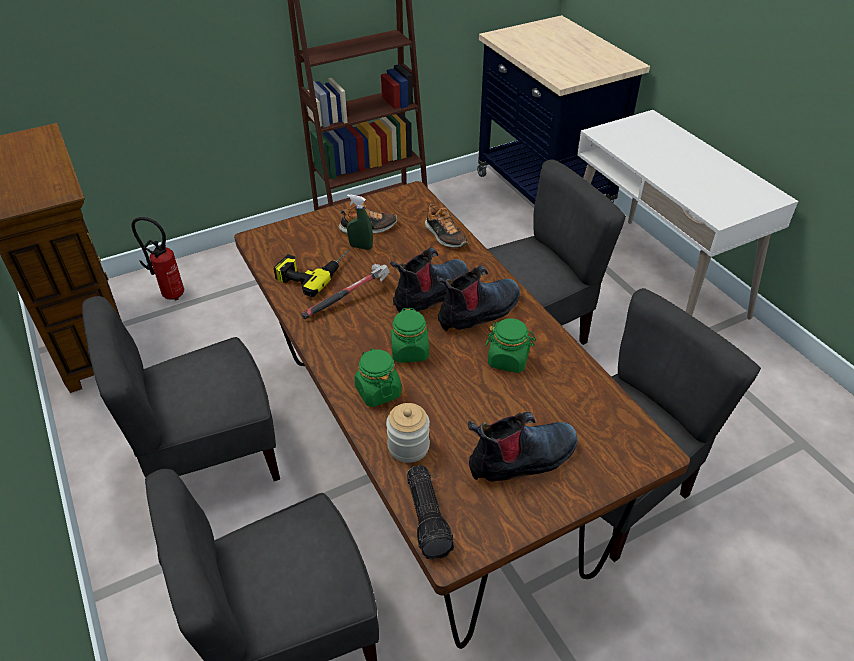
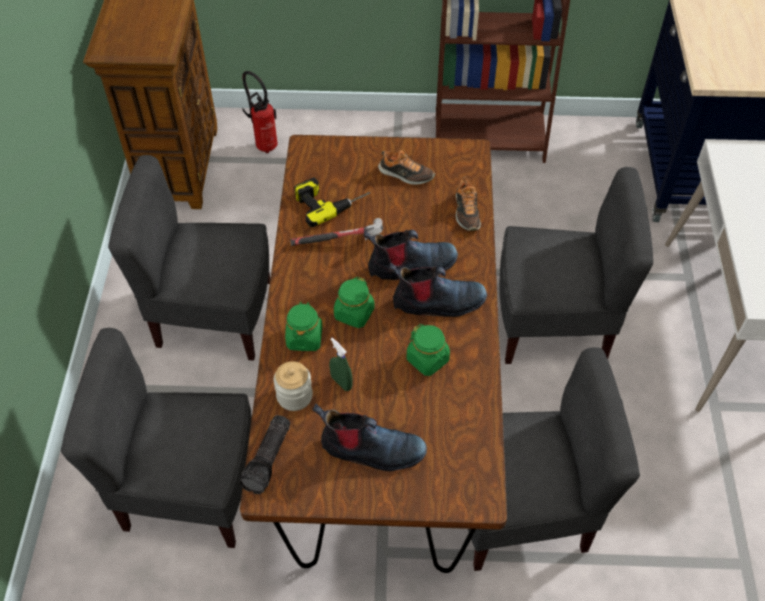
camera: 30 degrees right, 10 degrees up
green spray bottle [347,194,373,250] -> green spray bottle moved to [329,338,353,391]

